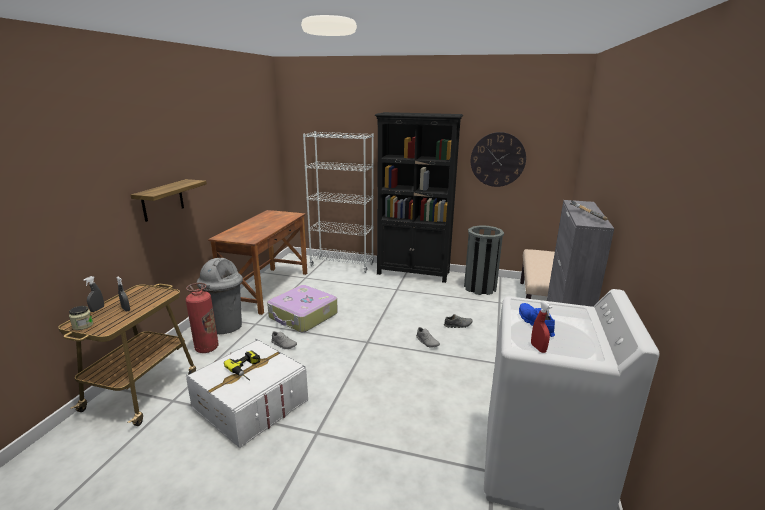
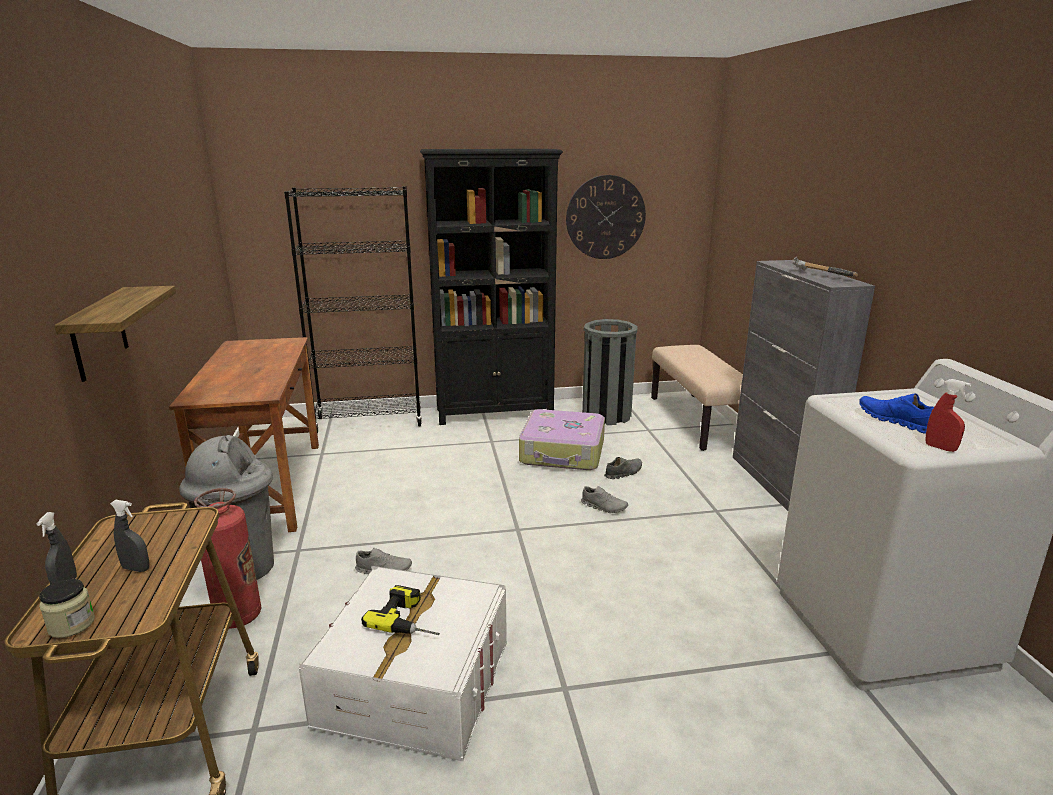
camera: 25 degrees left, 0 degrees up
suitcase [267,285,338,332] -> suitcase moved to [519,409,605,470]
white bookcase [303,131,374,273] -> black bookcase [284,186,422,433]

